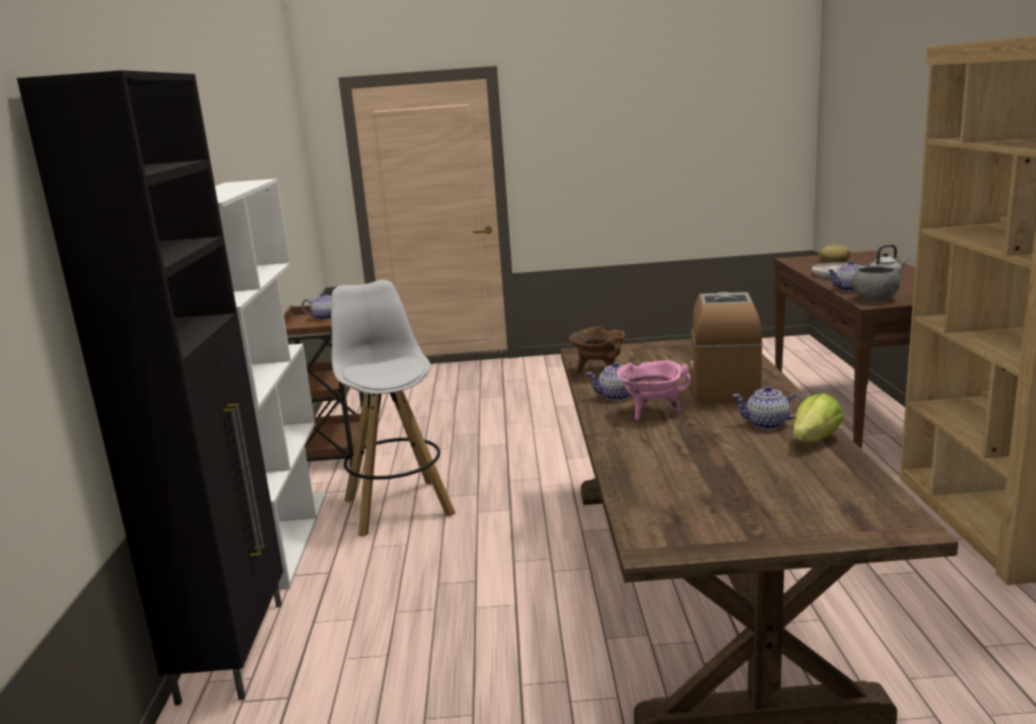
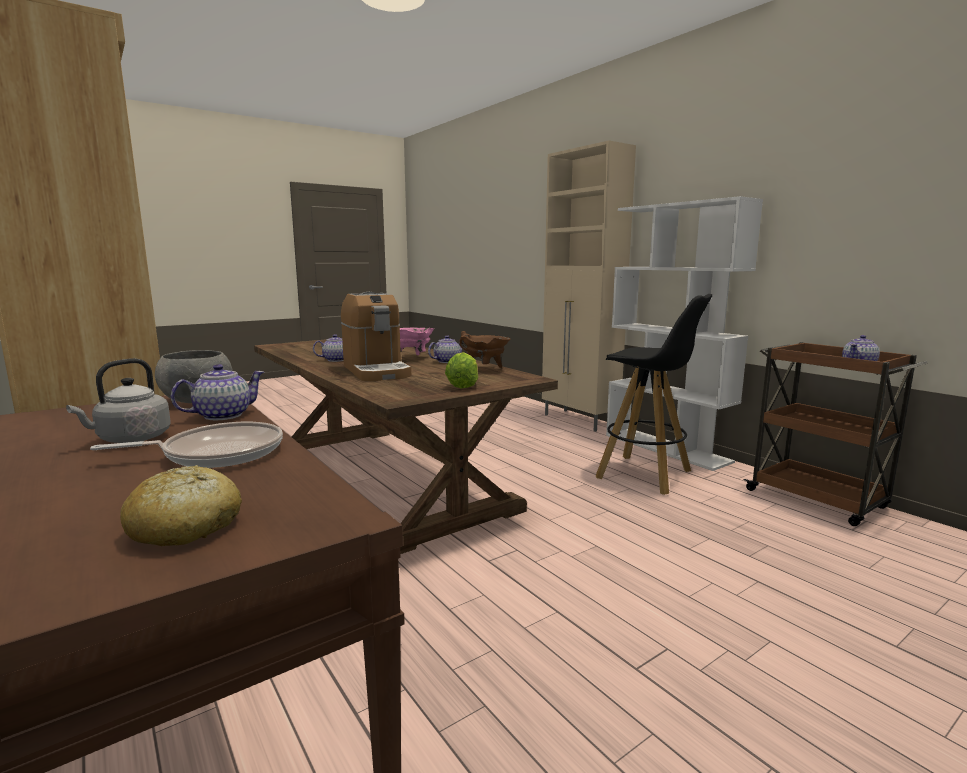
camera: 145 degrees right, 5 degrees down
black cabinet [17,70,283,705] -> beige cabinet [542,140,636,432]
white stool [331,280,456,536] -> black stool [596,294,712,495]
lettuce [793,393,844,442] -> lettuce moved to [445,352,478,388]

